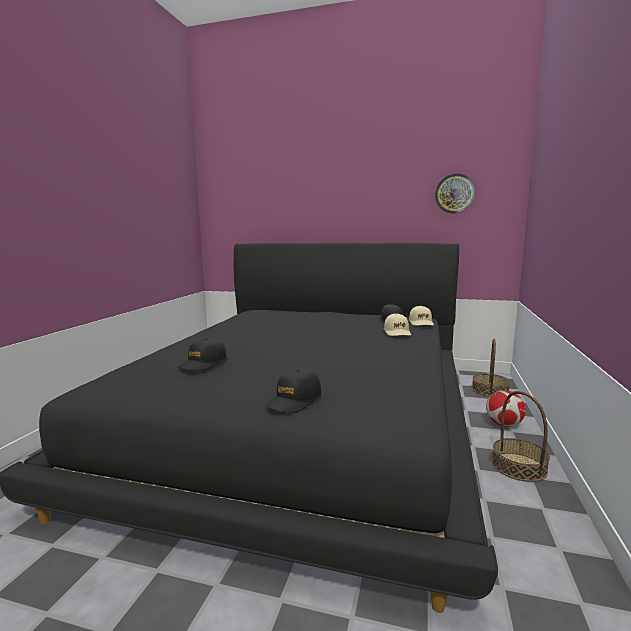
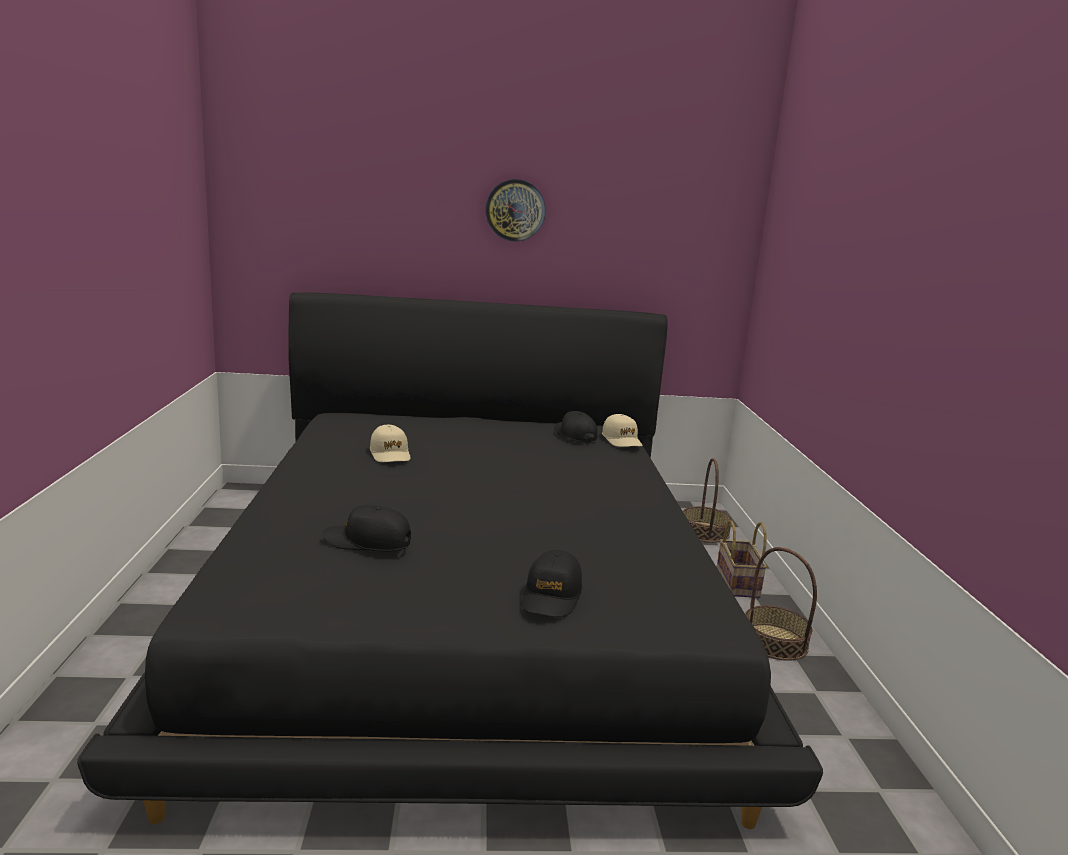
camera: 20 degrees left, 5 degrees up
black cap [178,338,227,371] -> black cap turned 90 degrees clockwise [323,505,411,552]
beige cap [384,313,411,336] -> beige cap moved to [370,425,411,462]
wall clock [435,174,476,214] -> wall clock moved to [485,179,546,242]
football [486,390,526,427] -> basket [717,520,767,598]

